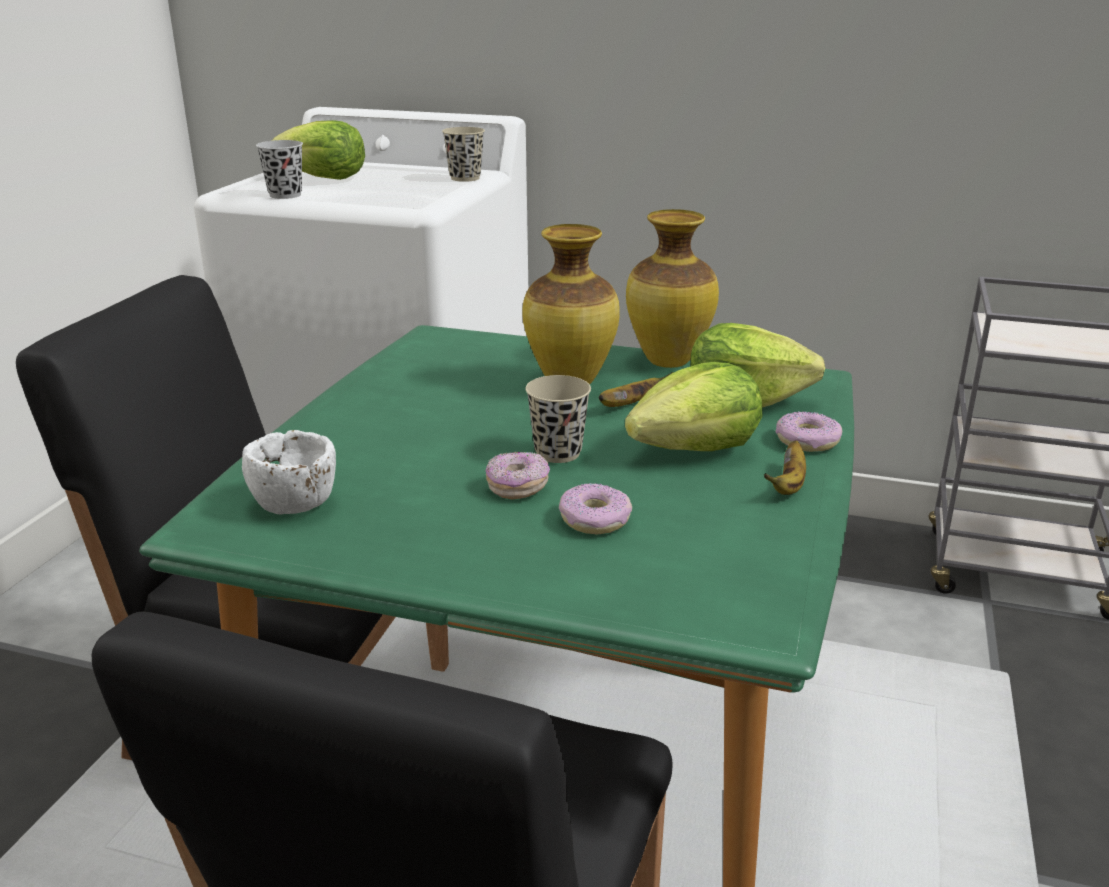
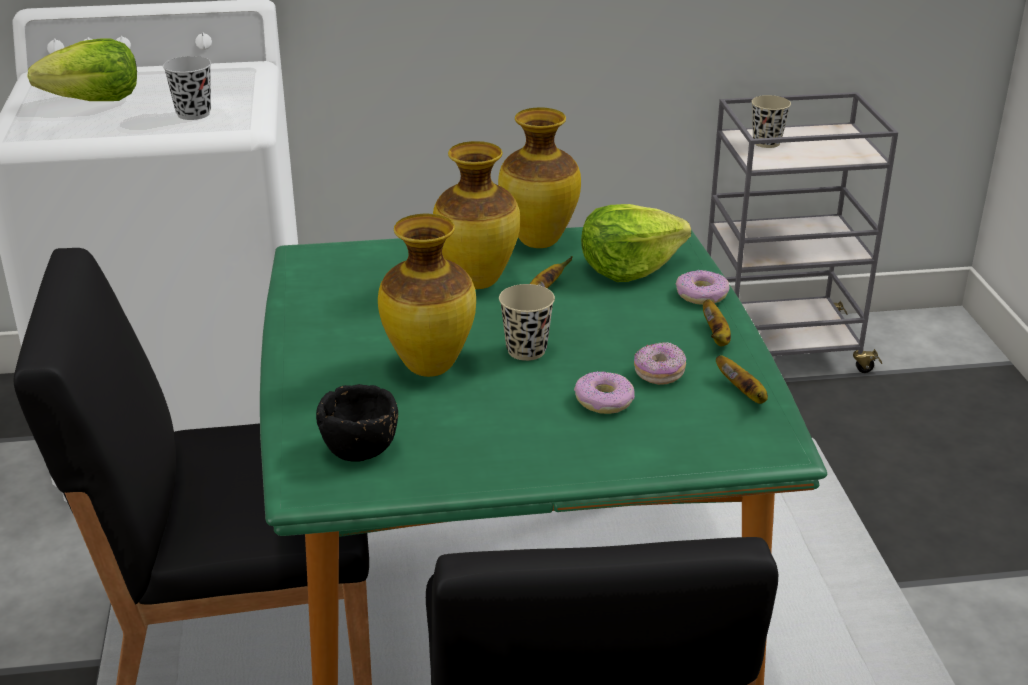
camera: 25 degrees left, 5 degrees up
white bowl [242,430,336,514] -> black bowl [316,384,398,462]
black cup [256,140,303,199] -> black cup moved to [163,56,211,120]
beige cup [442,127,485,182] -> beige cup moved to [751,95,791,148]
donut [486,452,550,499] -> donut moved to [634,342,686,385]
lettuce [625,362,762,451] -> none
none -> vase [378,214,476,377]
none -> banana [716,355,768,404]

